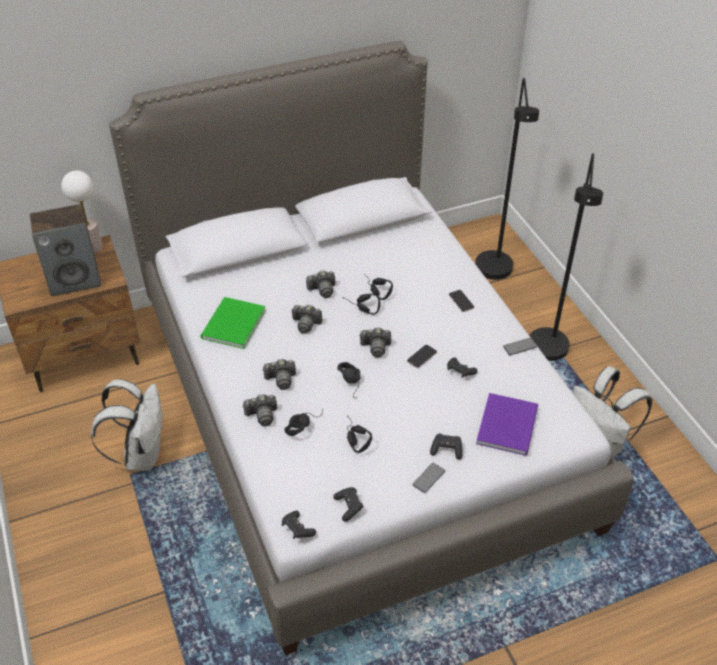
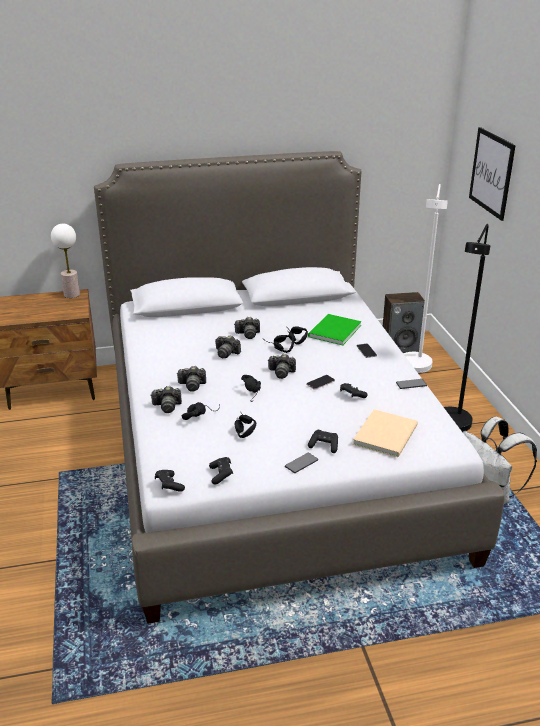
camera: 10 degrees right, 15 degrees down
speaker [30,204,101,296] -> speaker moved to [383,292,425,353]
white backpack [91,379,163,471] -> none
green book [201,297,266,349] -> green book moved to [308,314,362,346]
black floor lamp [475,78,539,280] -> white floor lamp [403,184,448,373]
purple book [476,393,538,456] -> beige book [353,409,418,457]
none -> picture [469,127,516,221]

